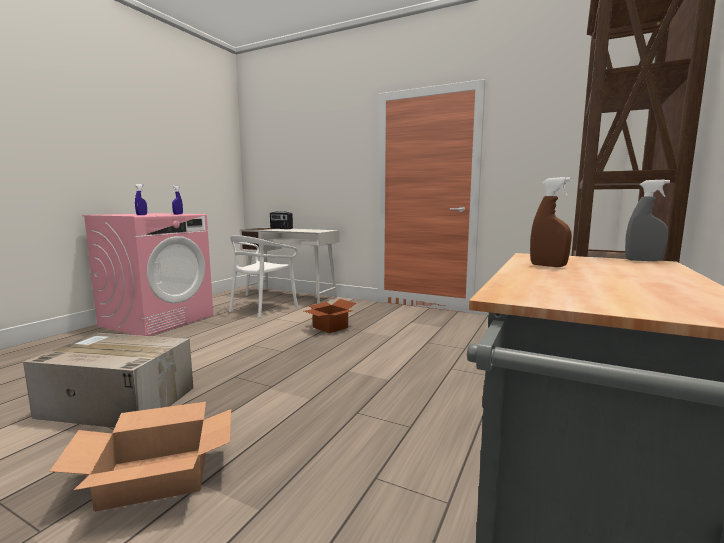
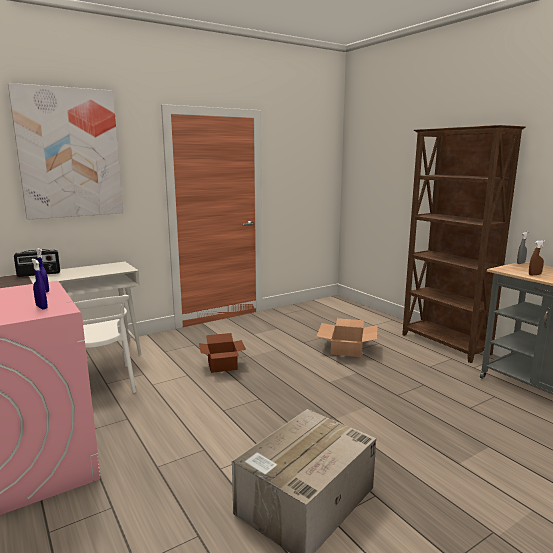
camera: 60 degrees left, 5 degrees up
cardboard box [49,402,231,512] -> cardboard box moved to [316,318,378,357]
none -> picture [8,83,123,220]

